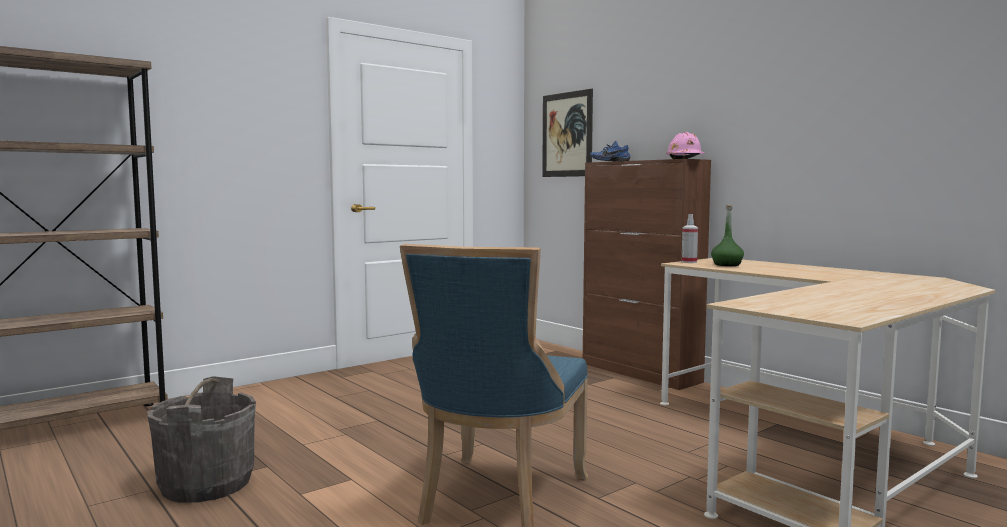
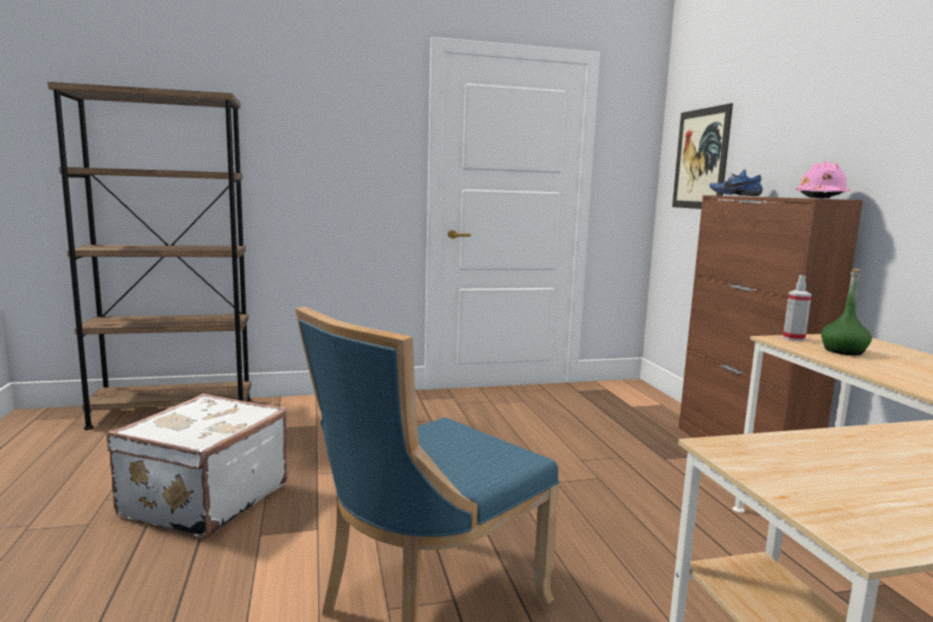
camera: 25 degrees right, 5 degrees up
grey bucket [147,376,256,503] -> white suitcase [106,394,287,540]

